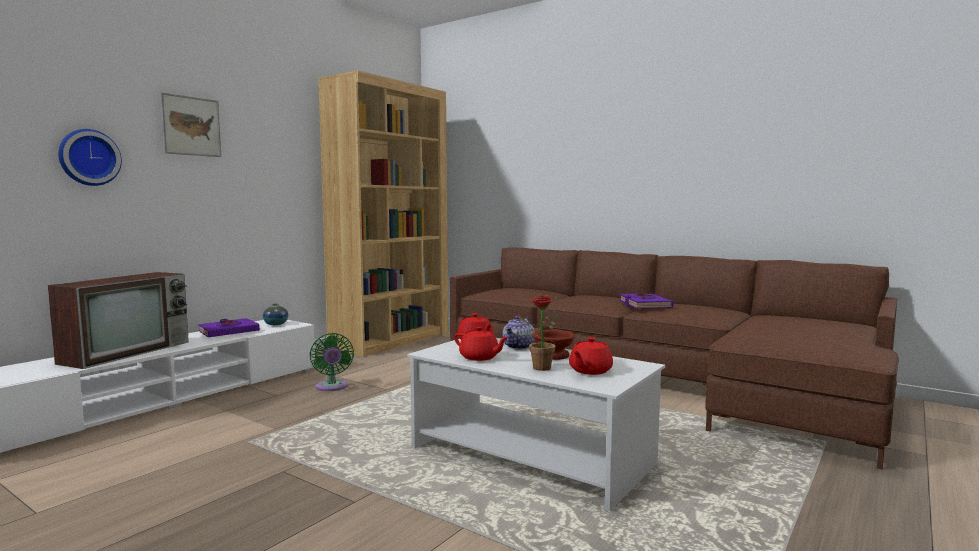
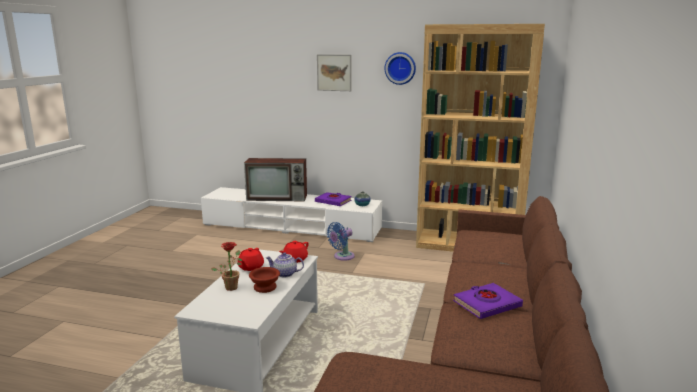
camera: 70 degrees right, 10 degrees up
wall clock [58,129,122,186] -> wall clock moved to [385,52,416,85]
green fan [309,333,354,391] -> blue fan [327,222,355,261]
red teapot [569,337,613,375] -> none

